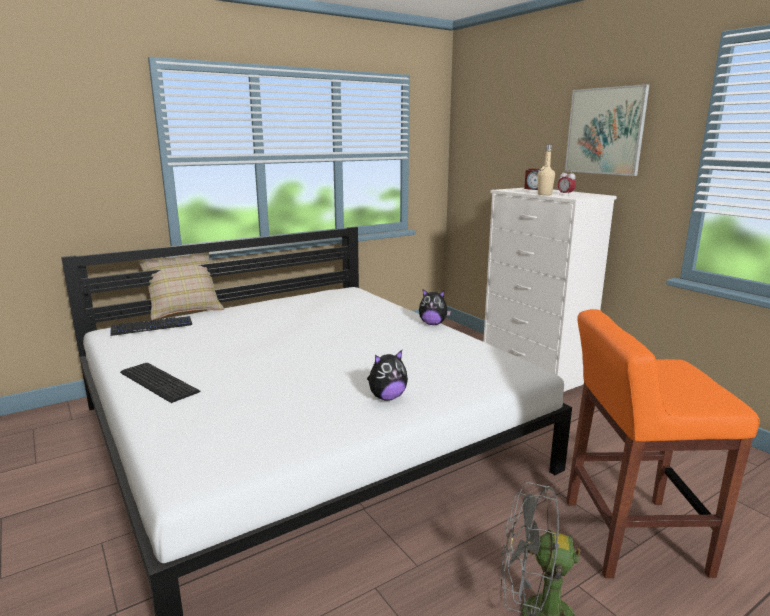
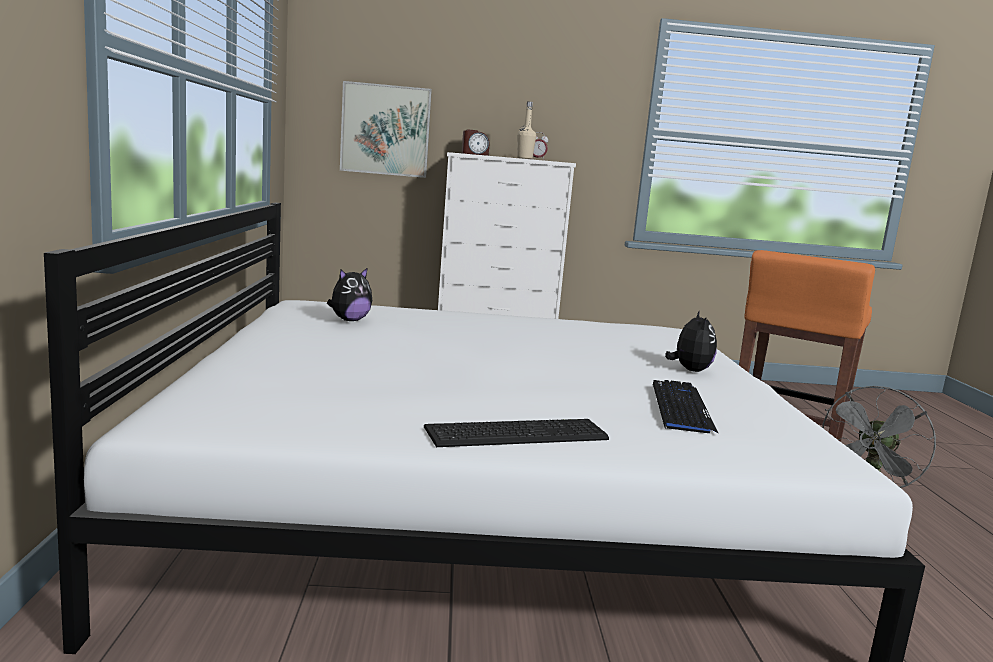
camera: 60 degrees left, 5 degrees down
keyboard [110,316,192,336] -> keyboard moved to [653,380,719,434]
beige pillow [137,252,224,320] -> none
plush toy [419,289,451,325] -> plush toy moved to [327,268,372,321]
picture [565,84,650,176] -> picture moved to [340,81,432,178]

